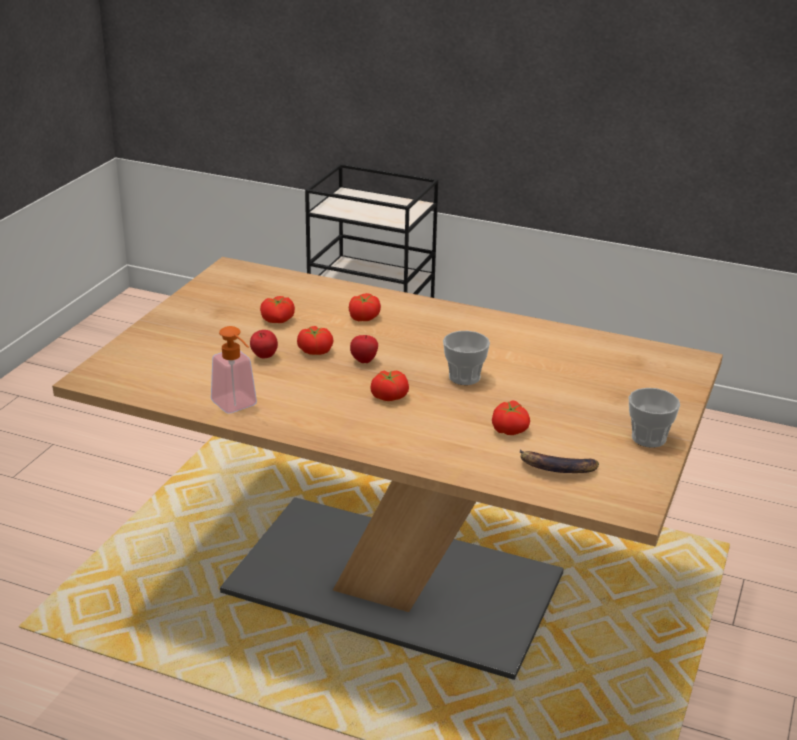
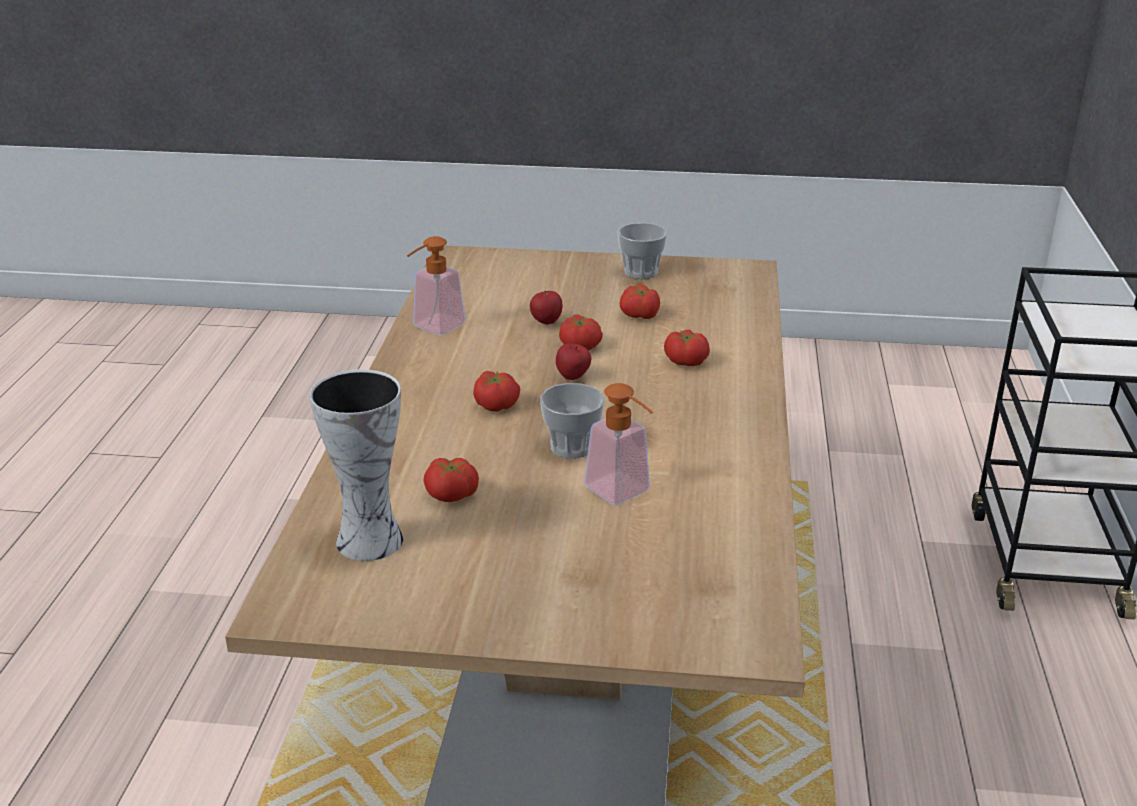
camera: 75 degrees right, 0 degrees up
banana [520,449,599,473] -> vase [310,369,403,561]
cup [629,388,680,448] -> cup moved to [617,223,667,279]
none -> soap dispenser [584,383,653,505]

